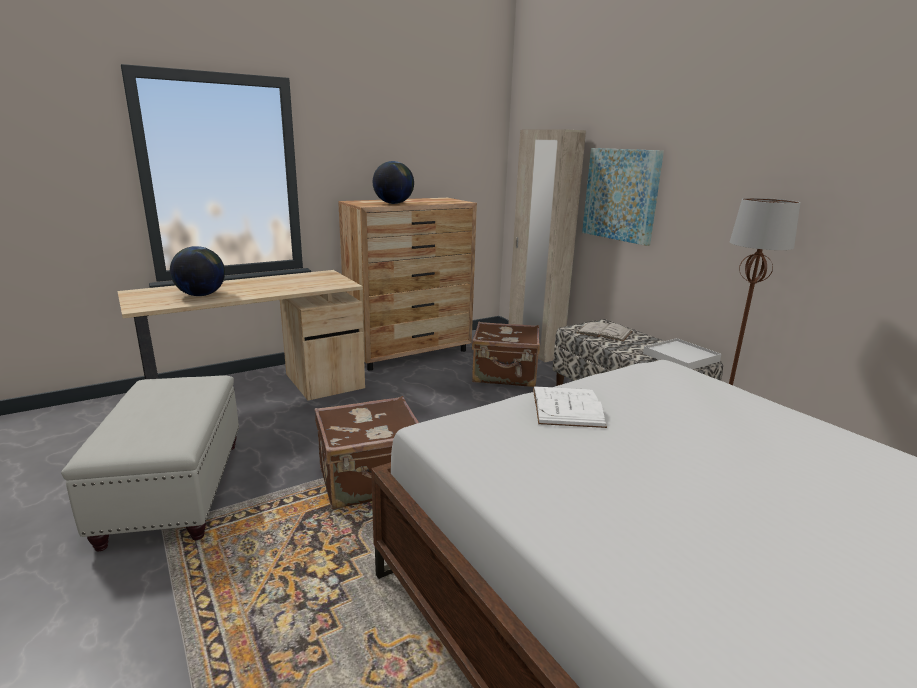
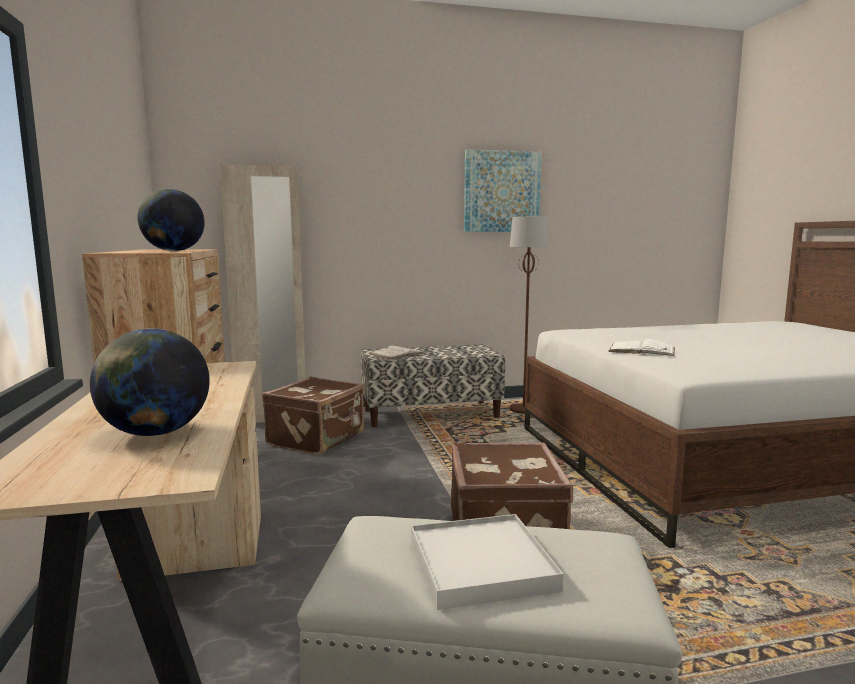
camera: 70 degrees left, 10 degrees down
picture [582,148,664,246] -> picture moved to [464,149,542,232]
white tray [643,338,721,370] -> white tray moved to [411,514,563,610]

